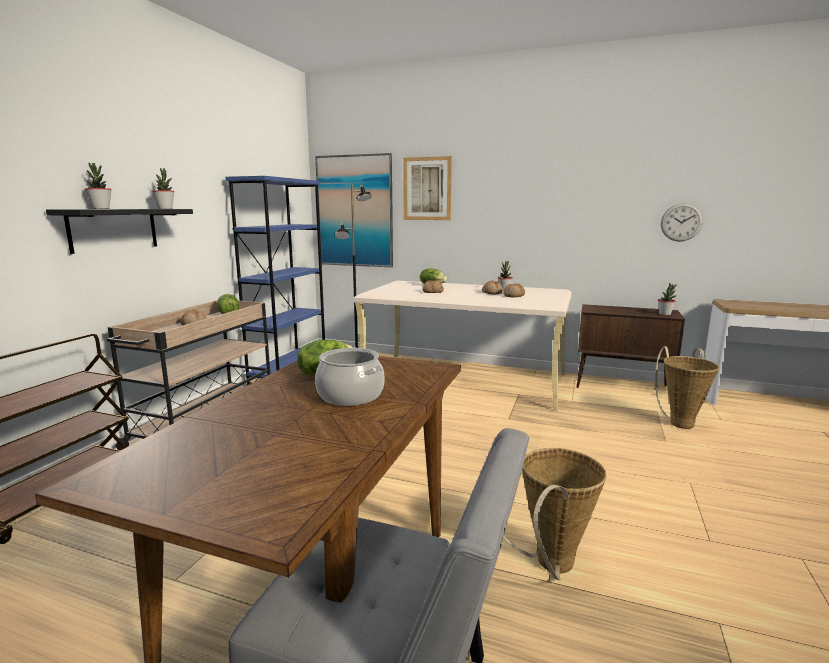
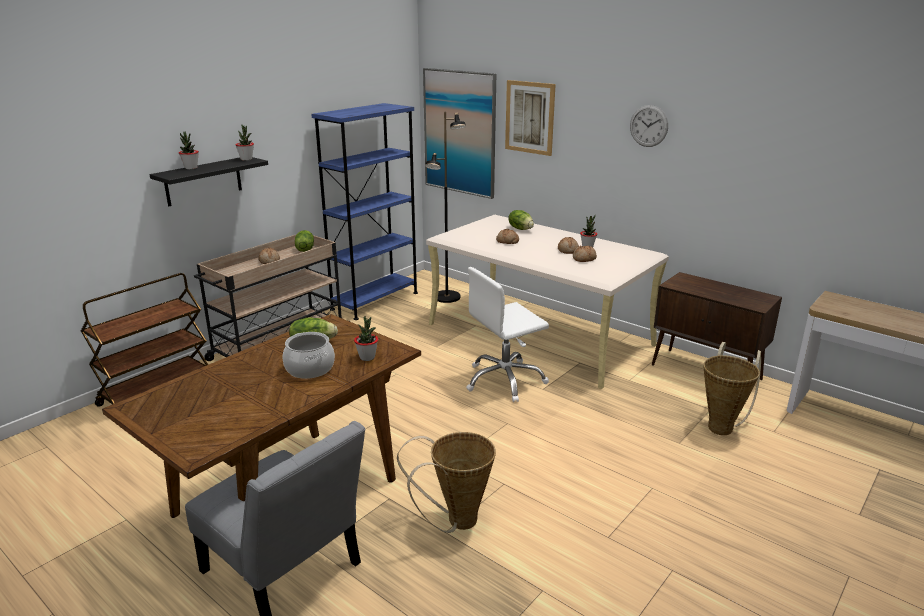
camera: 20 degrees right, 10 degrees up
potted plant [658,283,677,315] -> potted plant moved to [354,316,378,361]
wall clock [661,203,703,242] -> wall clock moved to [630,105,668,147]
none -> white office chair [466,267,549,402]

